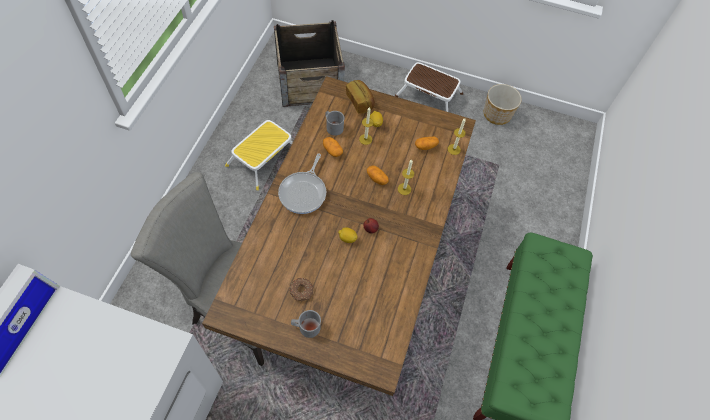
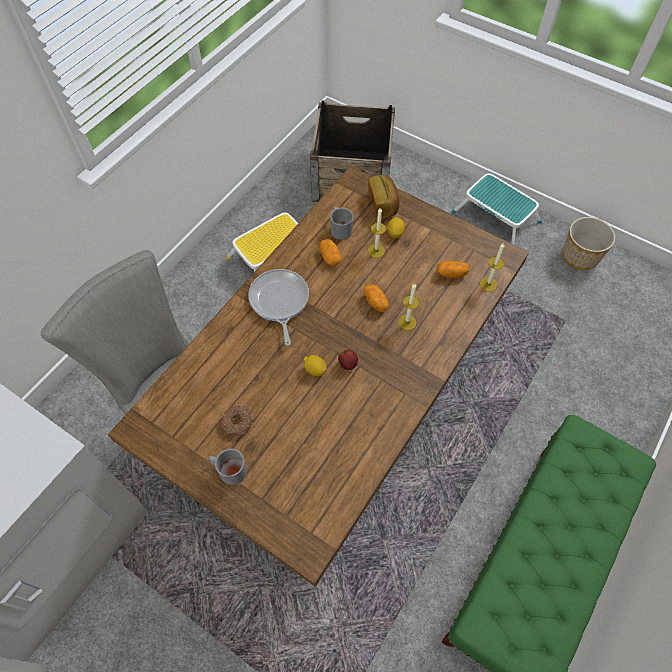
camera: 20 degrees right, 0 degrees up
frying pan [278,154,326,214] -> frying pan turned 135 degrees clockwise [248,269,309,345]
brown step ladder [395,62,463,112] -> turquoise step ladder [451,173,542,244]

